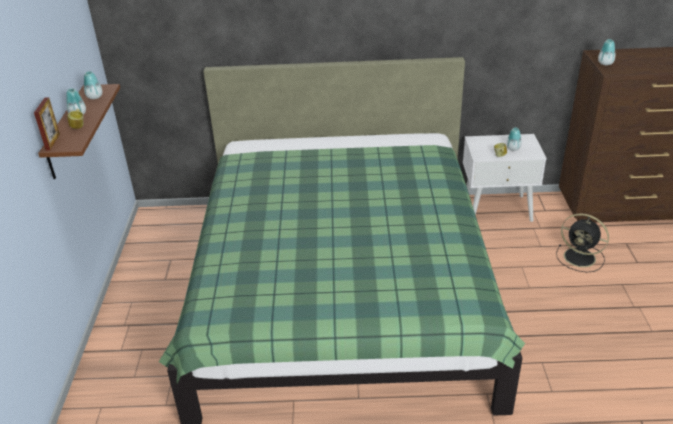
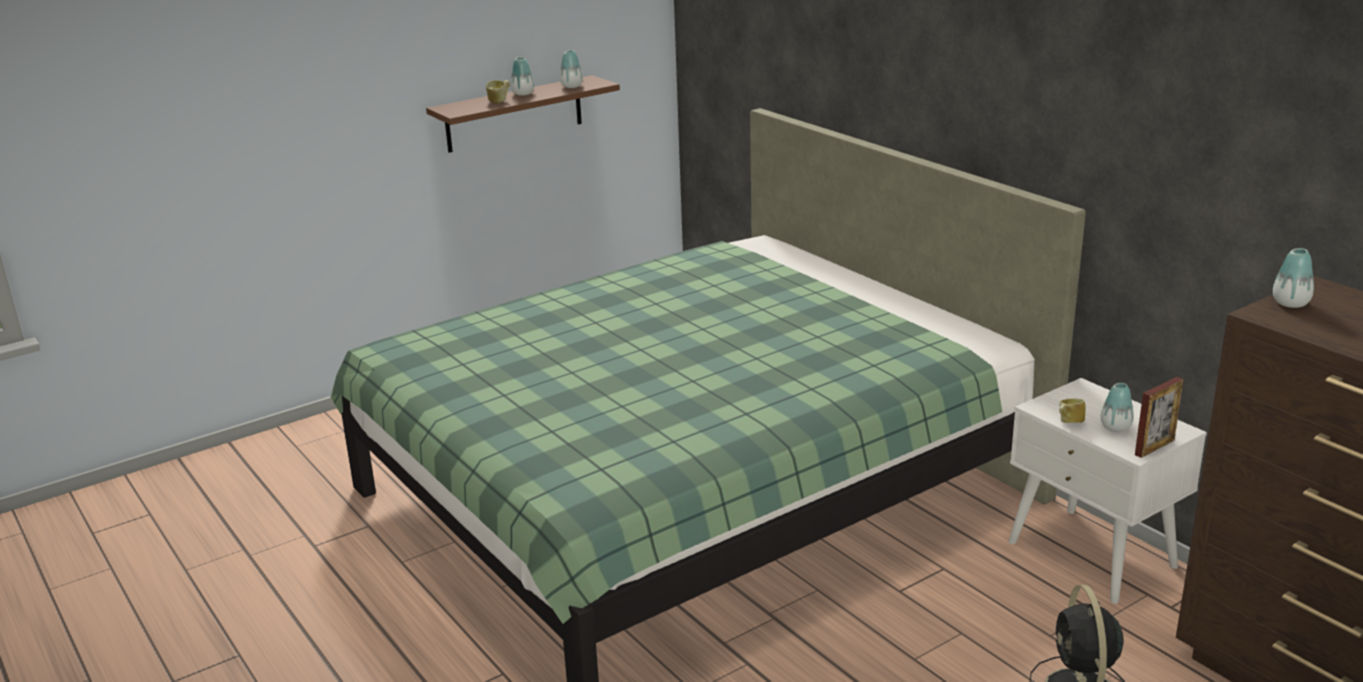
camera: 55 degrees right, 10 degrees down
picture frame [34,97,60,150] -> picture frame moved to [1135,377,1184,458]

